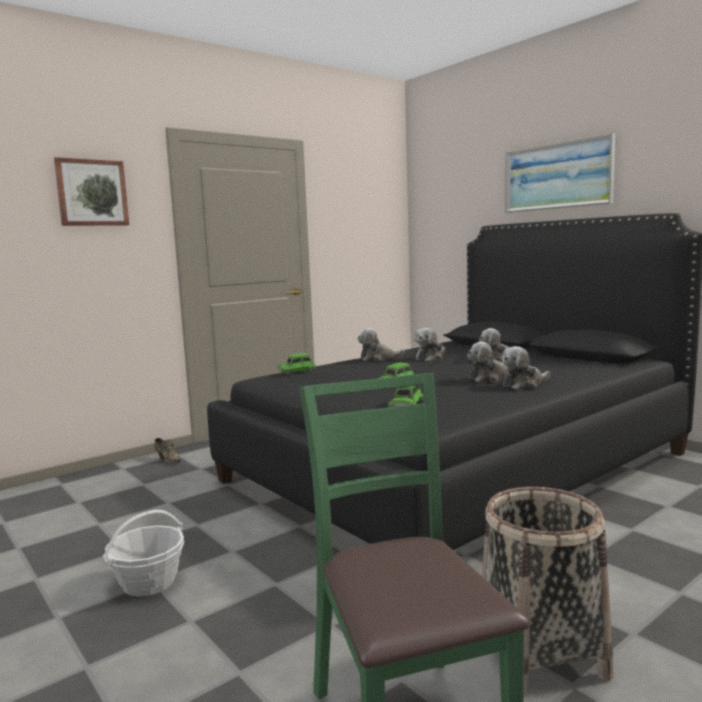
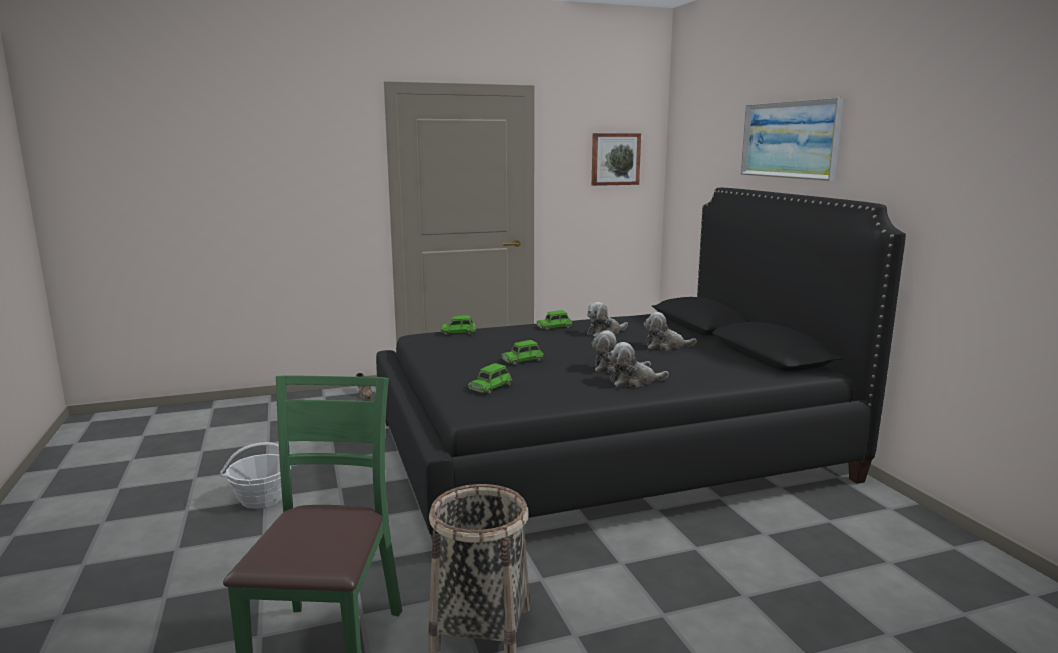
camera: 20 degrees right, 5 degrees up
picture [54,157,129,226] -> picture moved to [592,133,641,186]
plush toy [358,328,405,361] -> green toy car [536,310,572,330]

